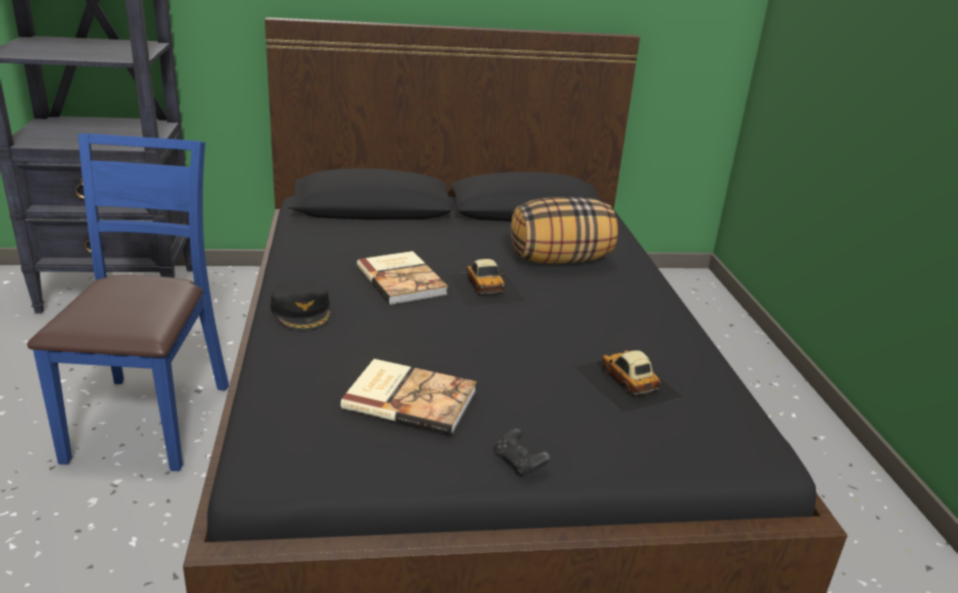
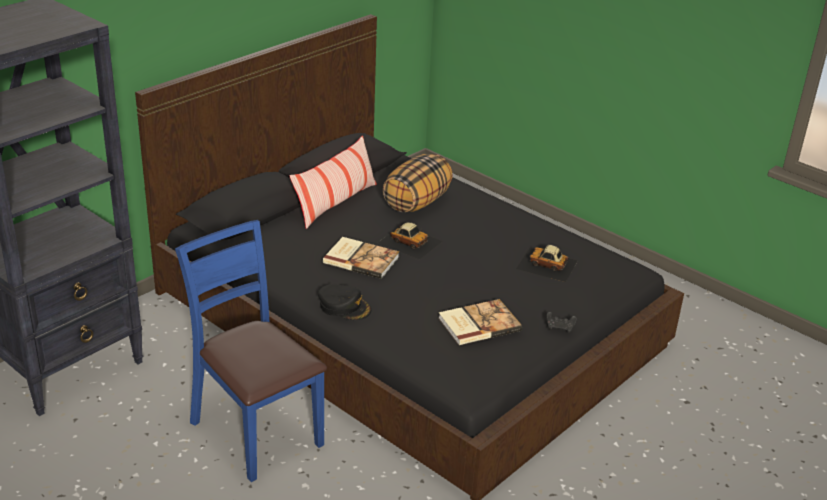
camera: 40 degrees left, 5 degrees up
none -> pillow [290,136,377,229]

